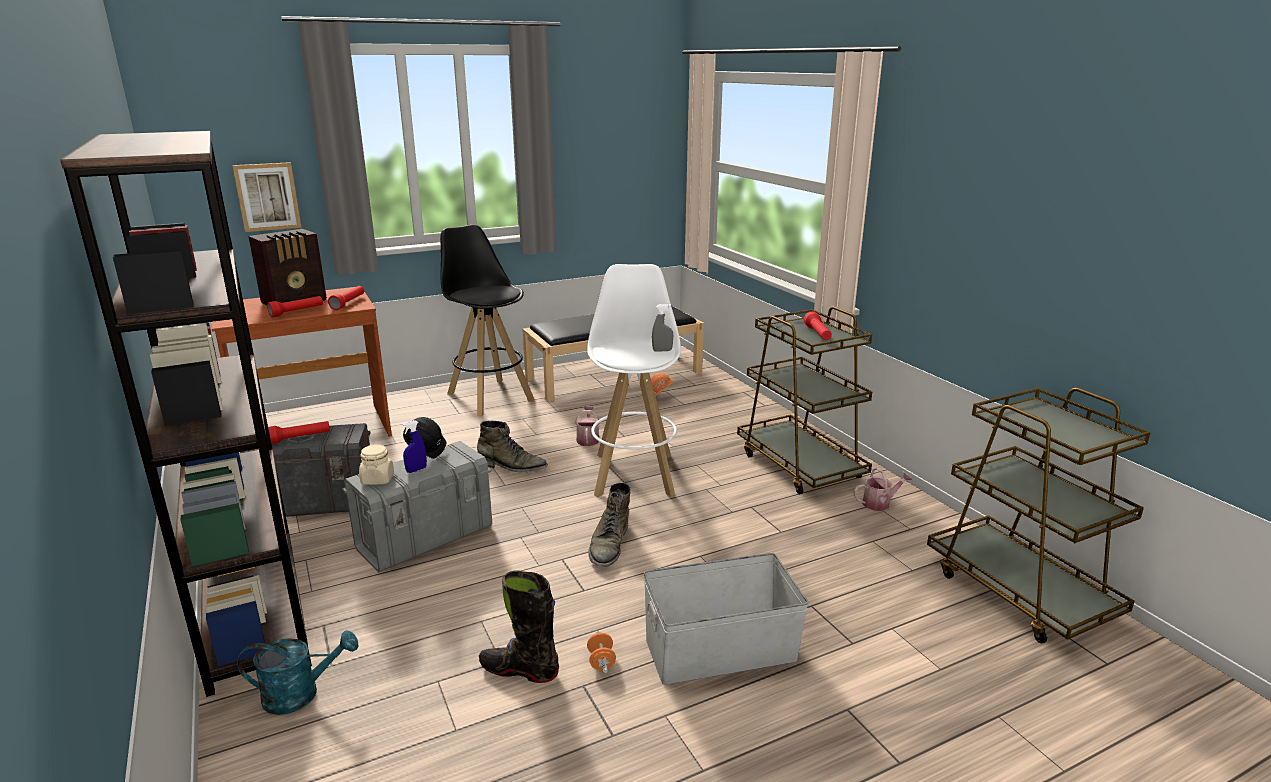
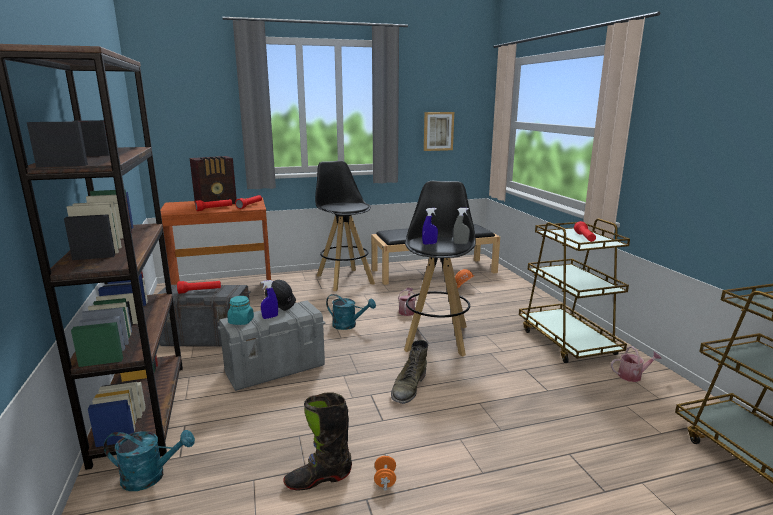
camera: 10 degrees right, 5 degrees down
picture [232,162,301,232] -> picture moved to [424,112,454,151]
beige jar [359,444,394,485] -> turquoise jar [227,296,254,325]
green boot [477,421,548,473] -> turquoise watering can [326,294,376,330]
black boot [479,570,559,683] -> black boot turned 45 degrees counterclockwise [283,392,352,490]
white stool [587,264,681,497] -> black stool [404,181,476,357]
grey storage box [644,553,809,685] -> none
none -> blue spray bottle [422,208,438,245]

